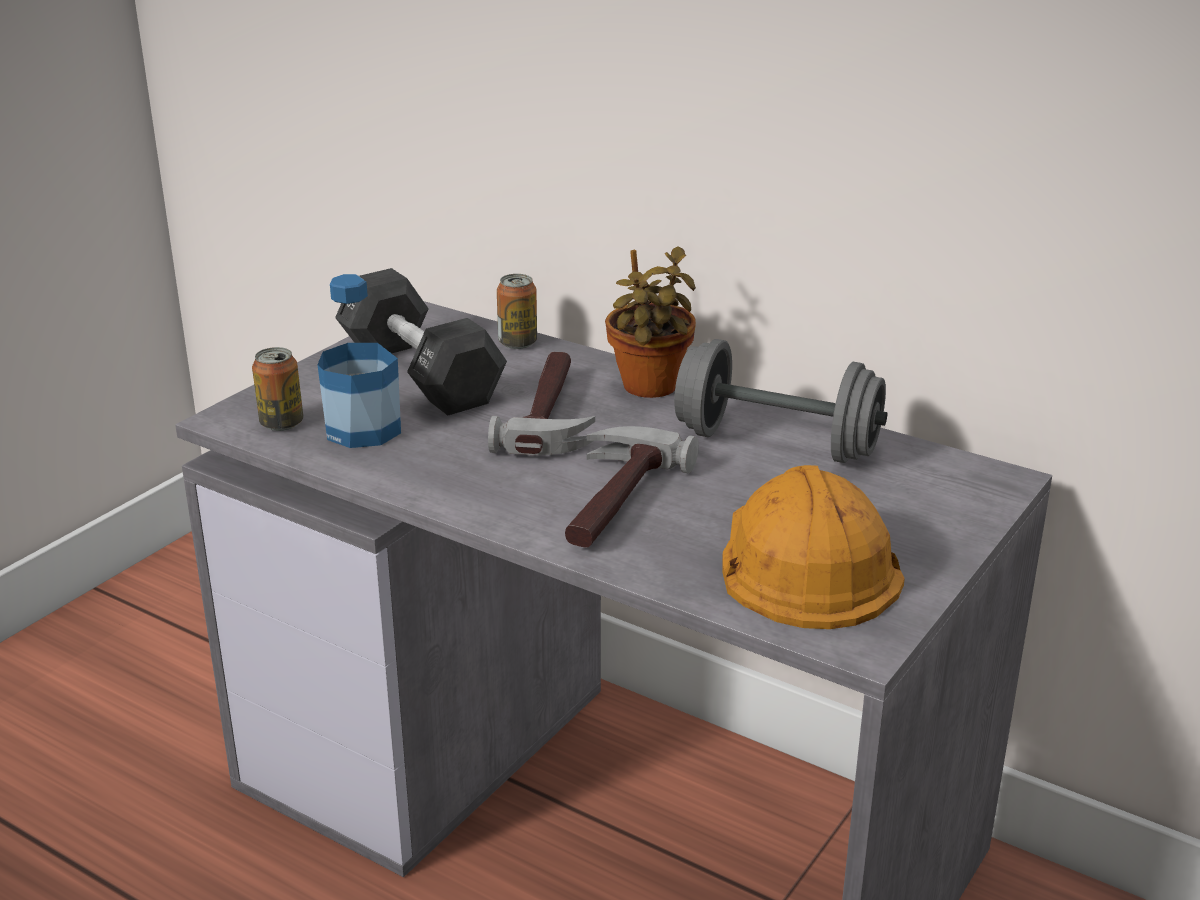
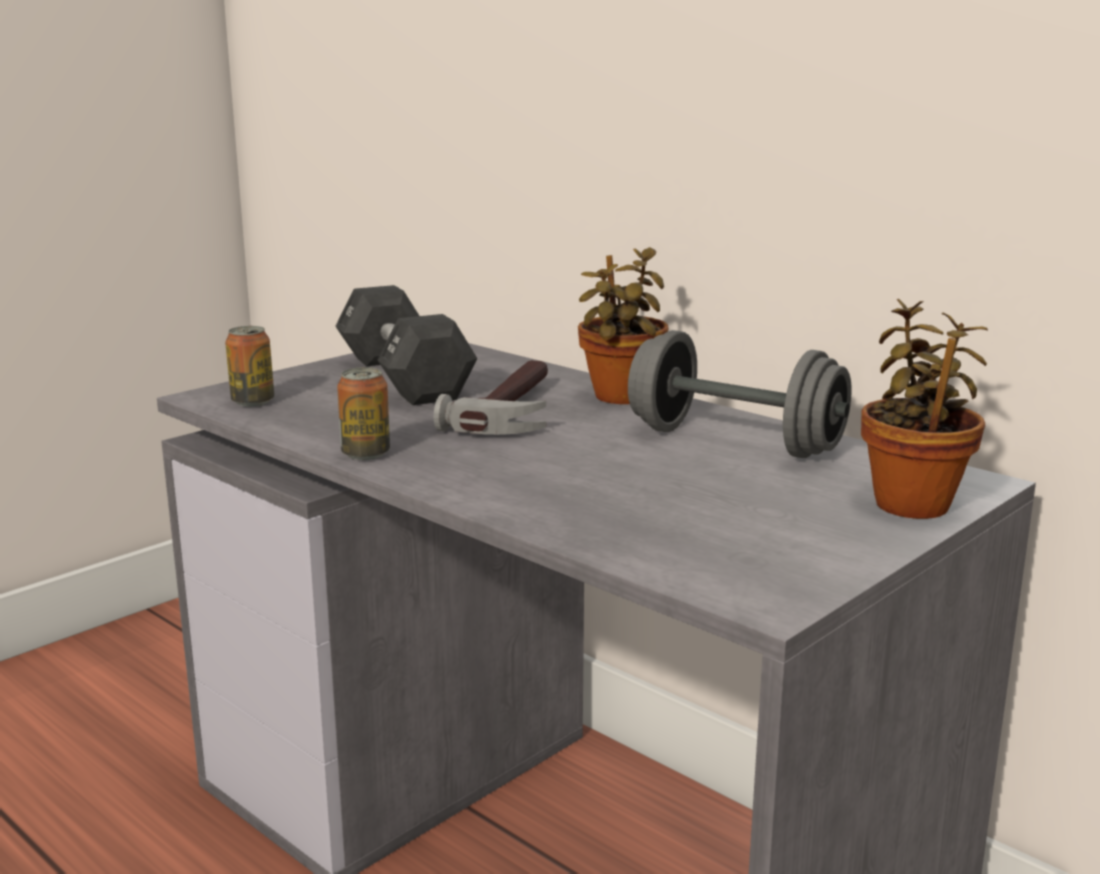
camera: 10 degrees right, 10 degrees down
bottle [318,274,401,448] -> none
can [497,274,537,349] -> can moved to [337,367,390,460]
hammer [565,426,699,548] -> none
orange hard hat [722,465,905,629] -> none
none -> potted plant [861,299,988,519]

